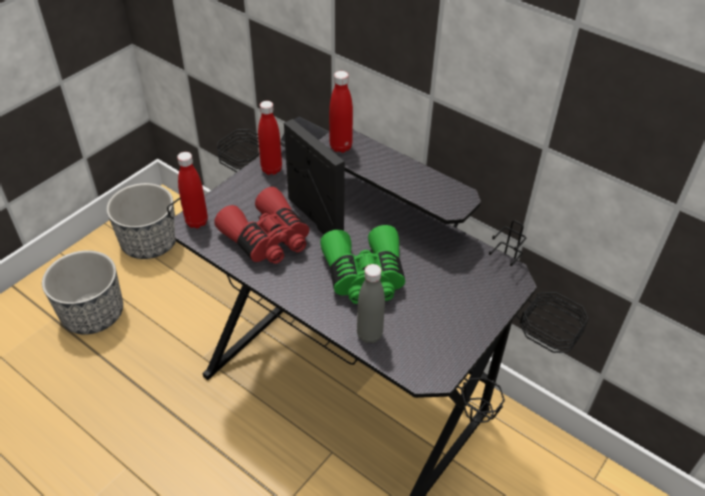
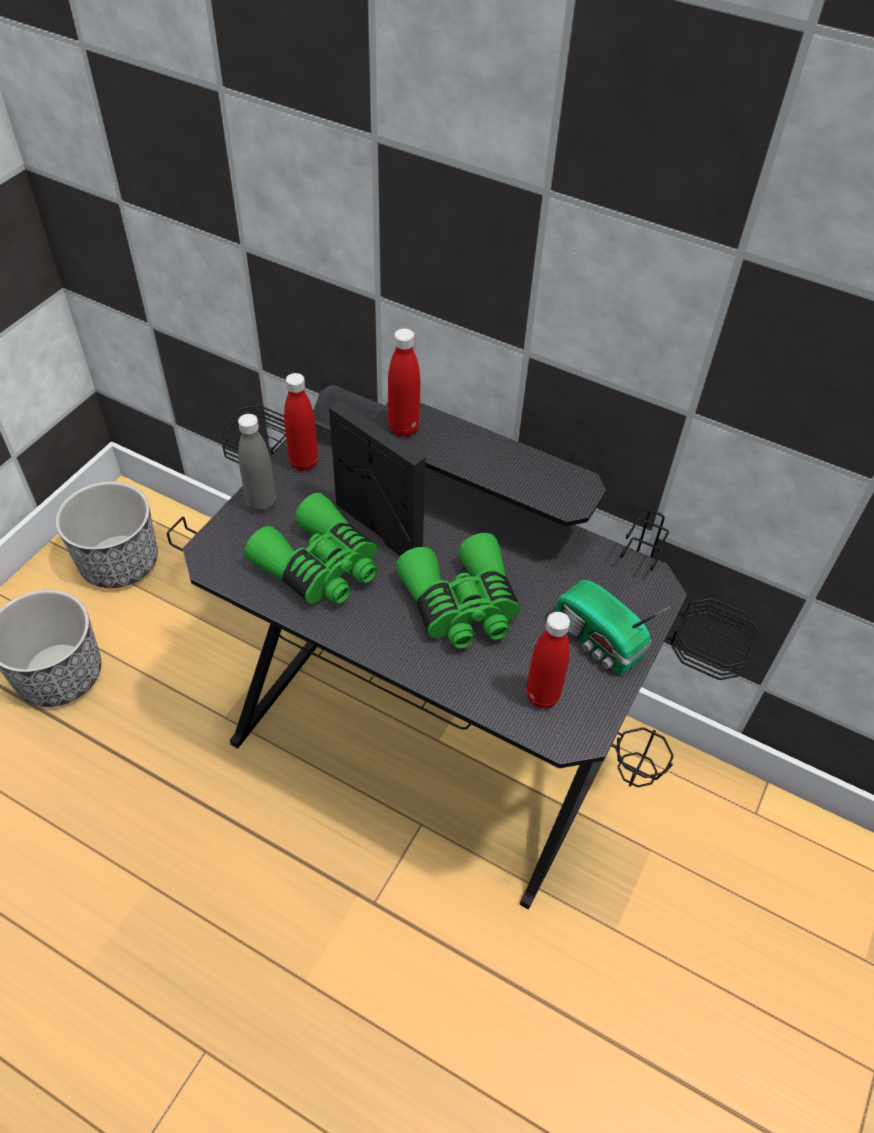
camera: 10 degrees left, 5 degrees up
red bottle [177,152,208,228] -> red bottle moved to [526,612,570,709]
red binoculars [214,187,309,264] -> green binoculars [244,493,377,604]
grey bottle [357,264,385,343] -> grey bottle moved to [238,414,276,513]
none -> radio [556,580,671,675]

